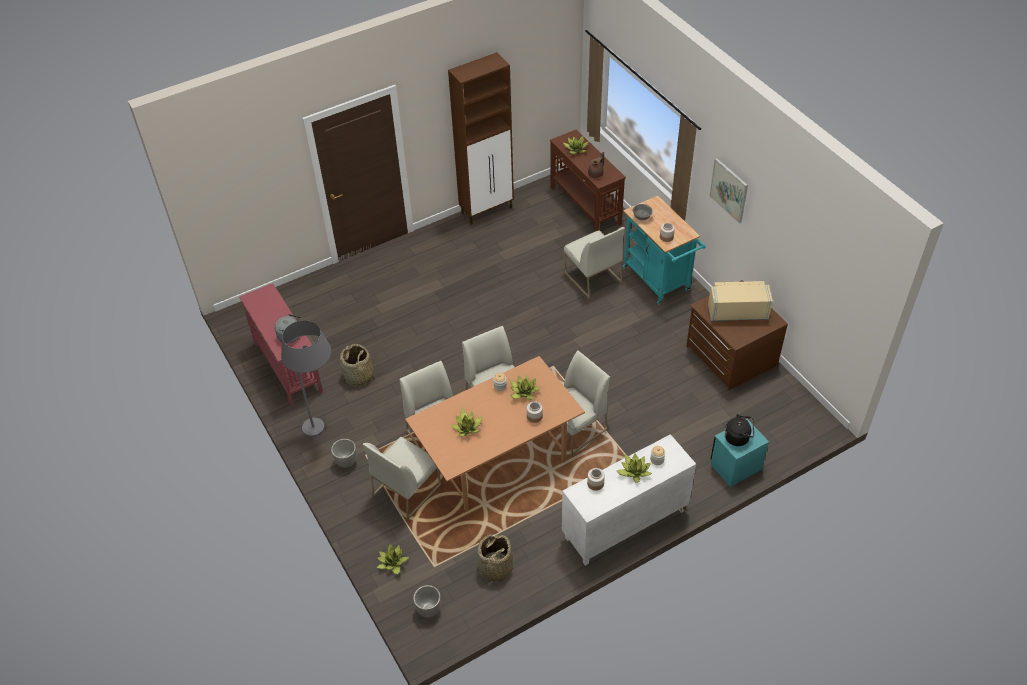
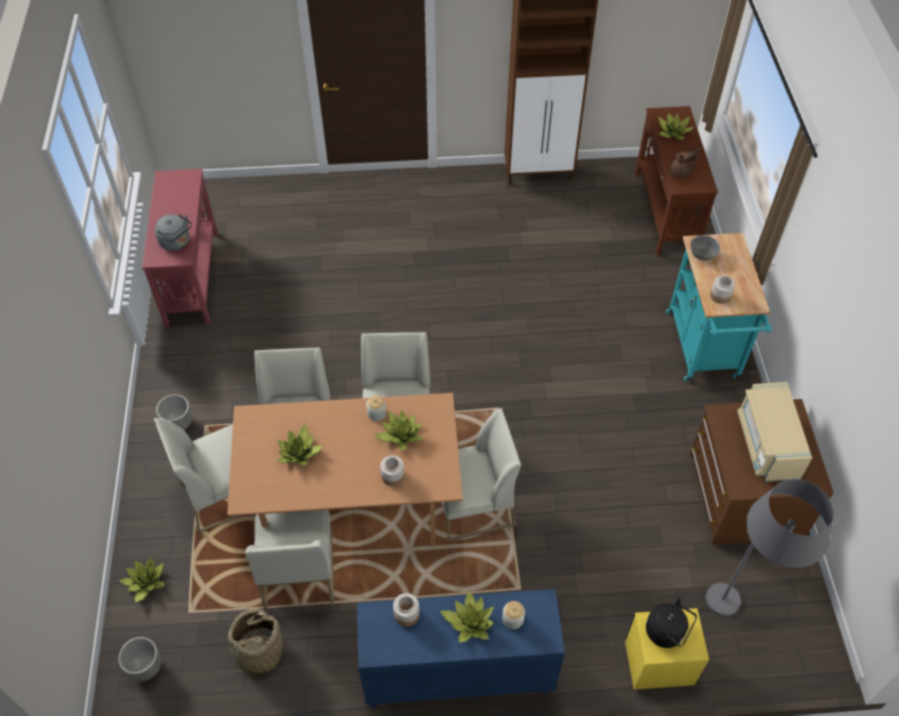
camera: 25 degrees right, 5 degrees up
grey floor lamp [281,320,331,437] -> grey floor lamp moved to [706,479,834,616]
basket [340,344,374,386] -> none
white cabinet [562,434,696,566] -> blue cabinet [357,589,565,707]
white chair [564,227,625,299] -> white chair moved to [245,510,334,610]
beige microwave [708,281,773,321] -> beige microwave turned 120 degrees counterclockwise [737,382,812,482]
picture [709,158,748,223] -> none
turquoise nightstand [711,419,769,487] -> yellow nightstand [625,608,709,690]

